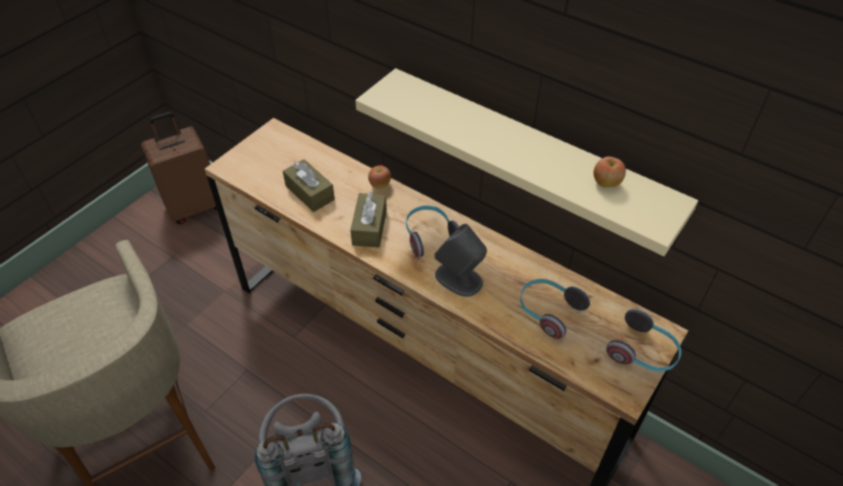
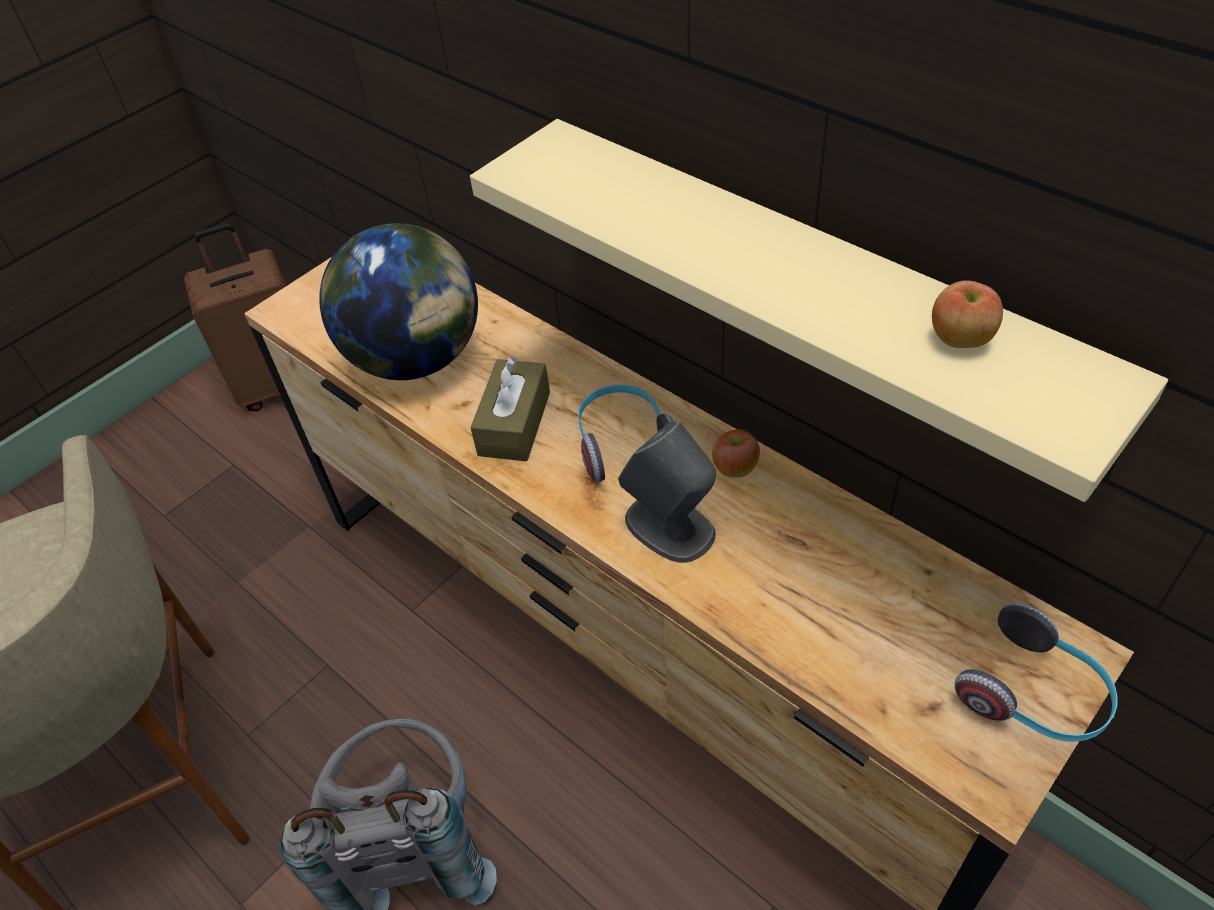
camera: 10 degrees right, 0 degrees up
brown tissue box [283,159,335,212] -> globe [319,223,478,380]
apple [368,165,391,189] -> apple moved to [712,429,760,478]
headphones [520,279,590,339] -> none

